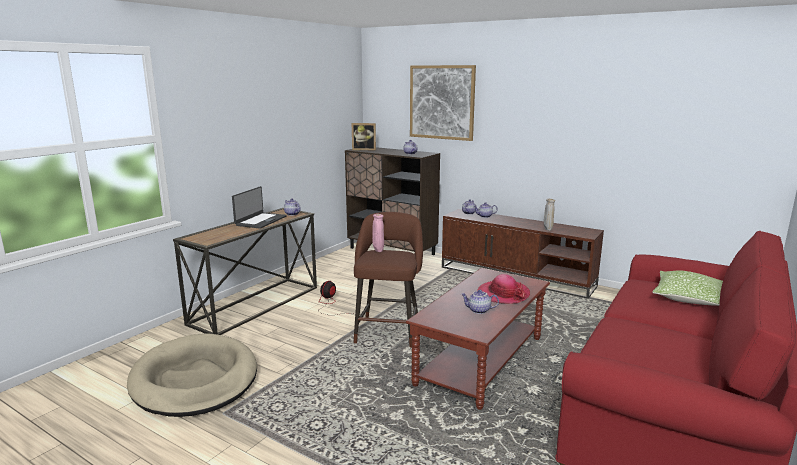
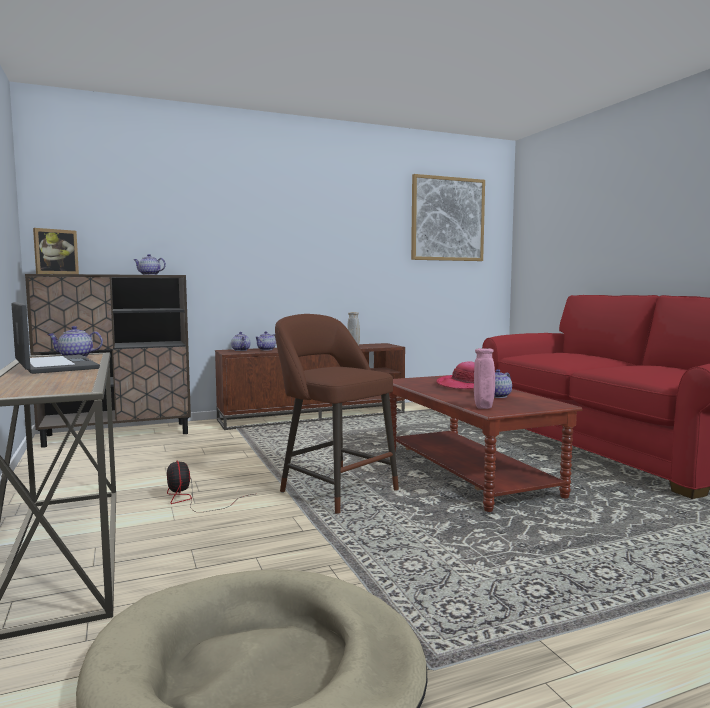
camera: 55 degrees left, 10 degrees down
pink vase [372,214,384,252] -> pink vase moved to [474,348,495,409]
picture [410,65,476,141] -> picture moved to [411,174,485,261]
pillow [652,270,723,306] -> none

